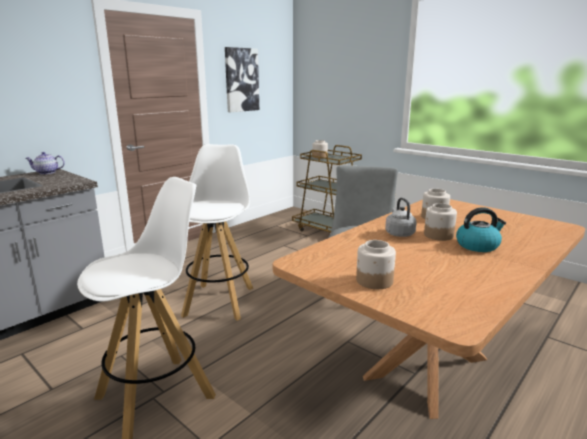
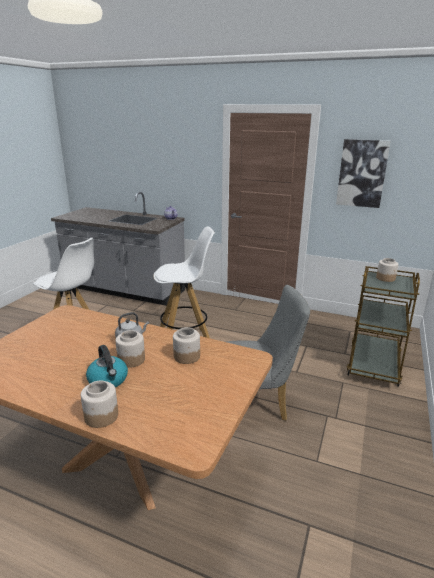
camera: 70 degrees right, 5 degrees up
jar [356,240,396,289] -> jar moved to [81,381,118,428]

